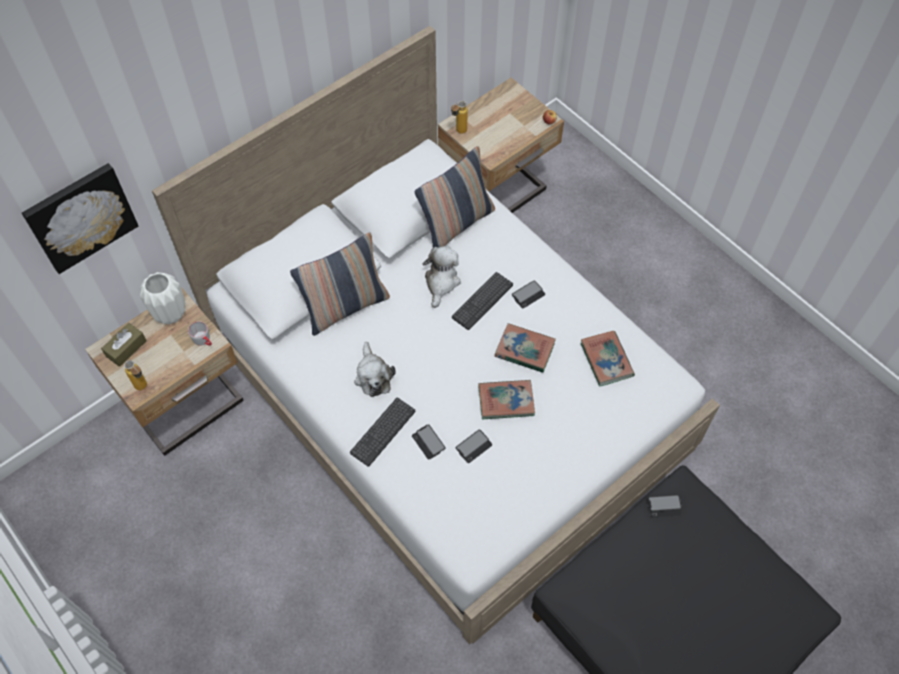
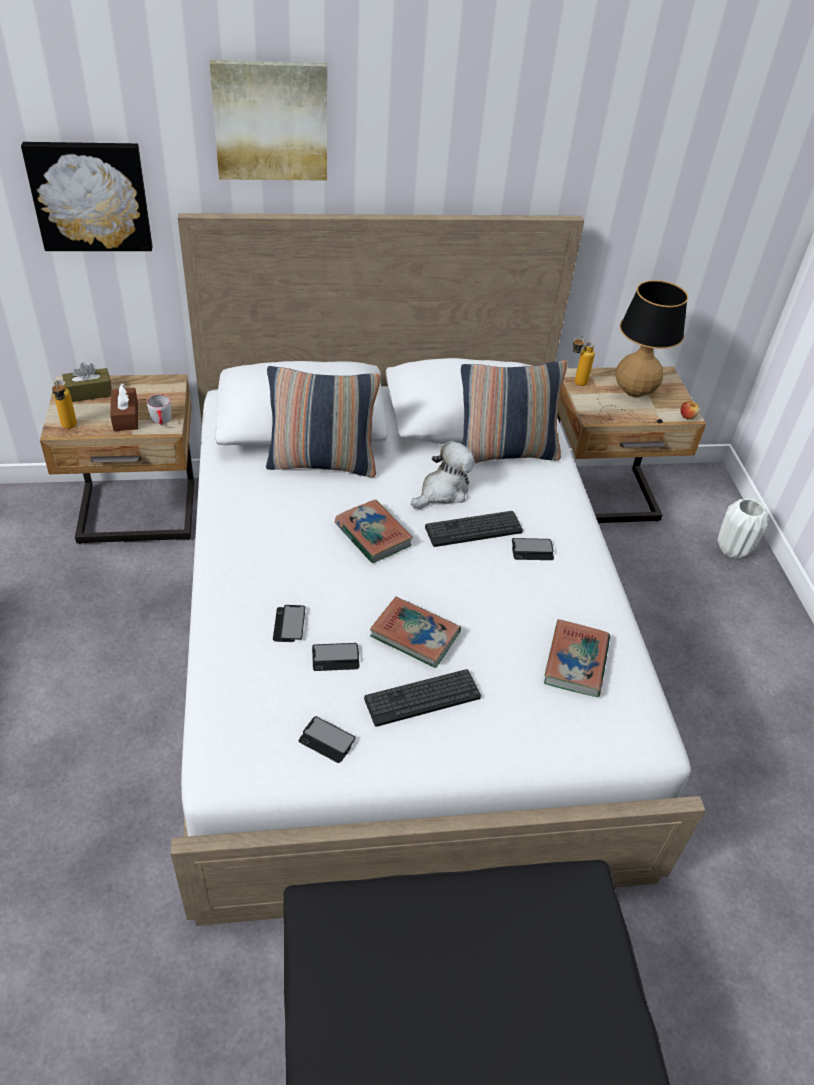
camera: 30 degrees right, 15 degrees down
white vase [140,272,185,324] -> white vase moved to [718,498,769,559]
keyboard [350,398,415,467] -> keyboard moved to [364,669,481,727]
plush toy [354,342,396,397] -> none
book [495,323,556,373] -> book moved to [335,499,413,563]
phone [648,495,682,518] -> phone moved to [298,716,356,763]
none -> brown tissue box [110,383,138,431]
none -> picture [210,60,327,181]
none -> table lamp [598,280,688,423]

